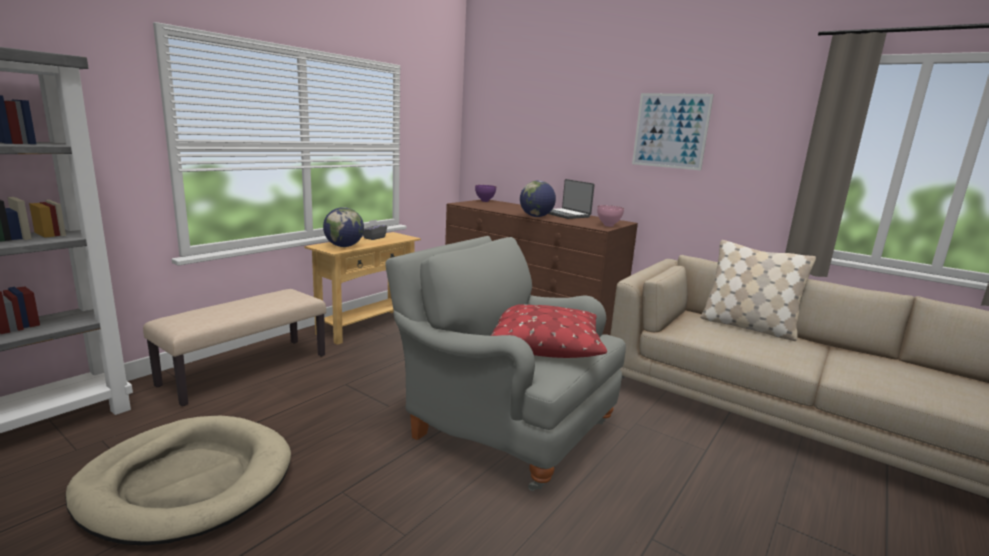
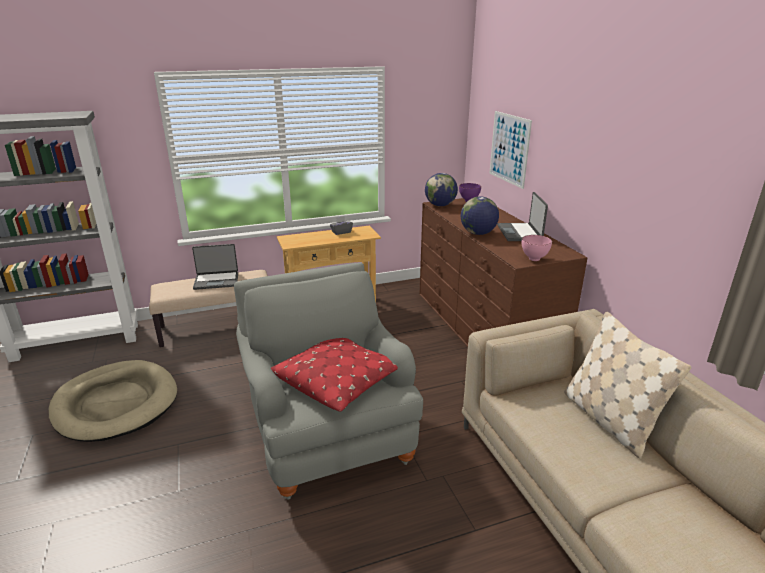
camera: 35 degrees right, 10 degrees up
globe [323,207,364,247] -> globe moved to [425,173,458,206]
picture [632,93,714,170] -> picture moved to [489,111,532,189]
none -> laptop [192,244,238,290]

